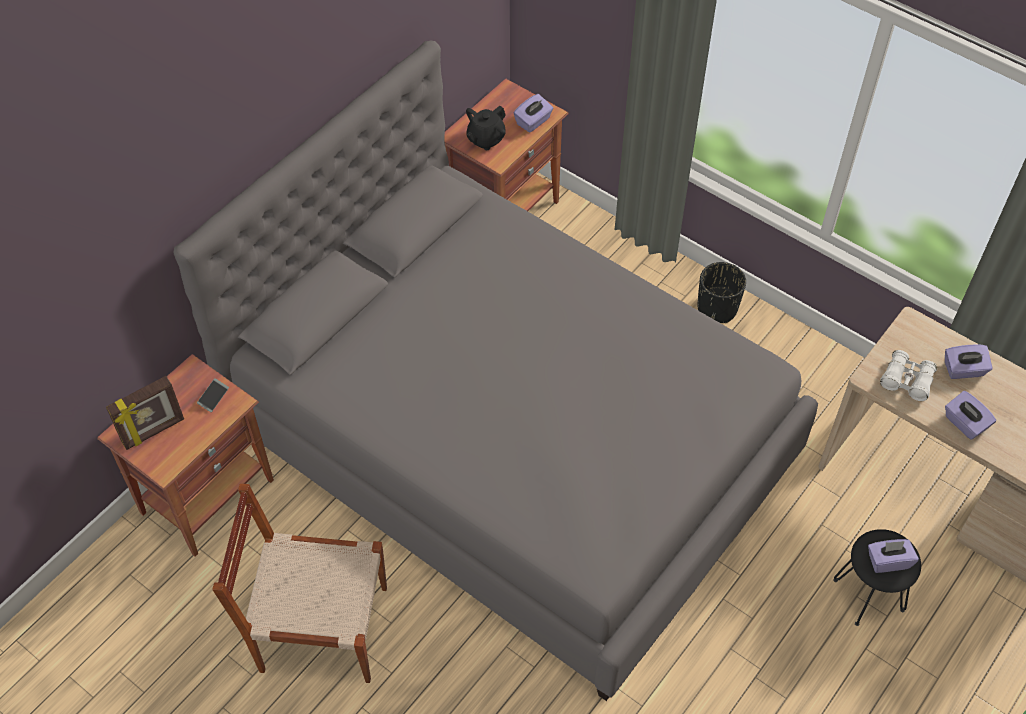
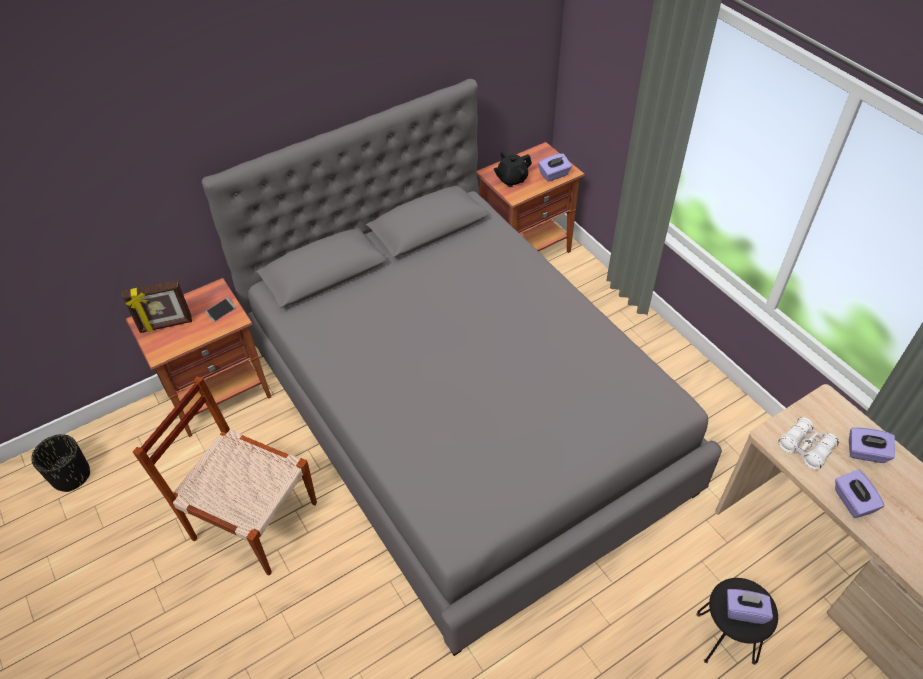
camera: 20 degrees right, 5 degrees down
black planter [698,262,746,323] -> black planter moved to [31,434,90,492]

